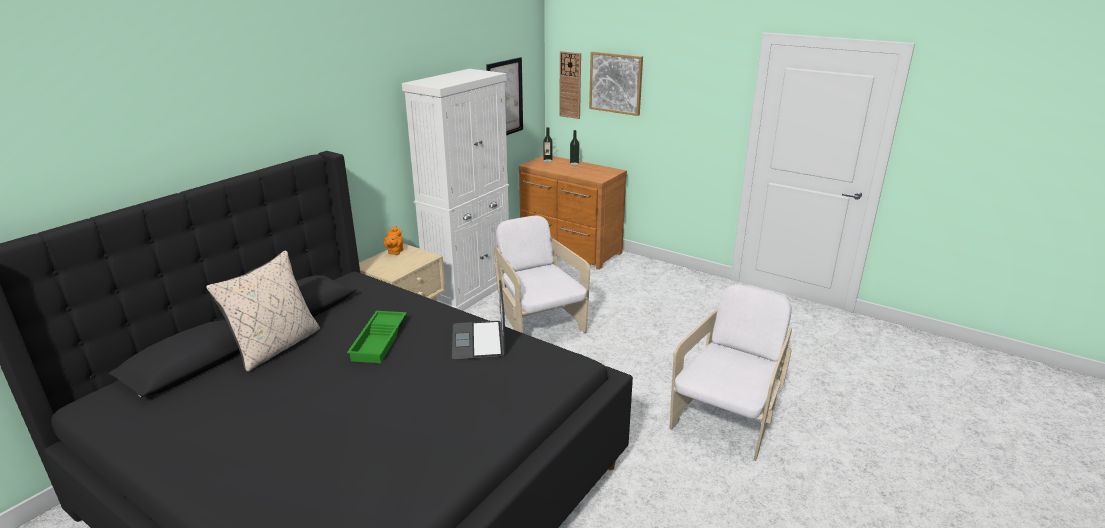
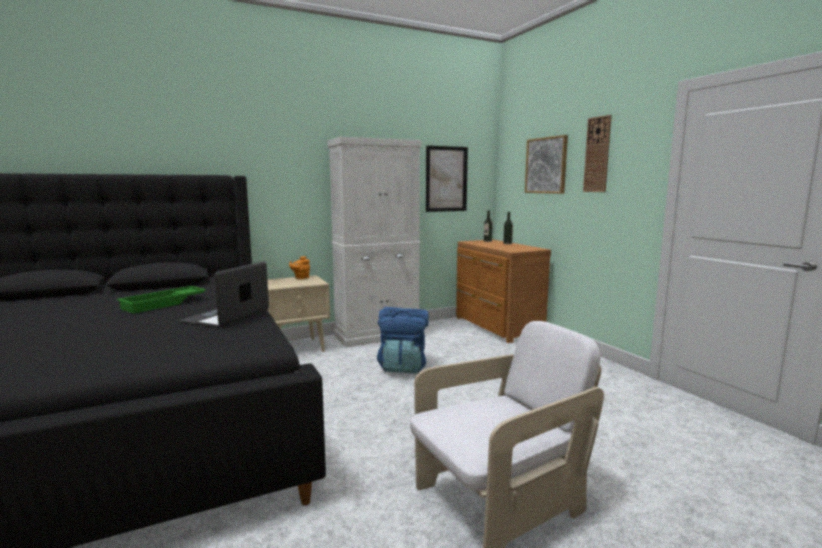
camera: 30 degrees right, 15 degrees down
beige pillow [206,251,320,372] -> none
white armchair [494,216,590,333] -> blue backpack [377,307,429,374]
wall clock [559,51,581,119] -> wall clock moved to [583,115,611,192]

